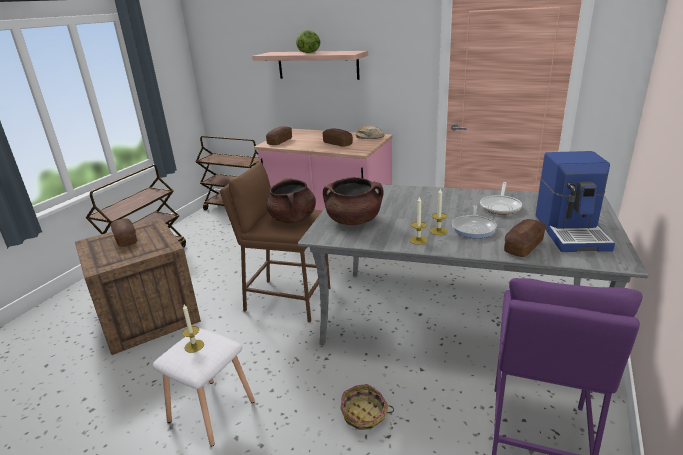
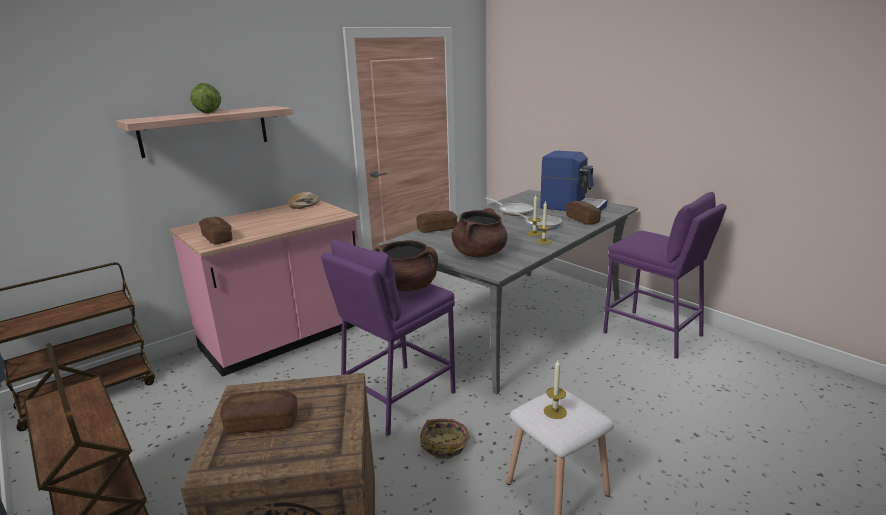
camera: 65 degrees left, 5 degrees down
brown stool [220,161,330,323] -> purple stool [321,239,455,436]
bread [322,128,353,147] -> bread moved to [416,211,457,233]
basket [341,384,394,430] -> basket moved to [420,419,470,459]

